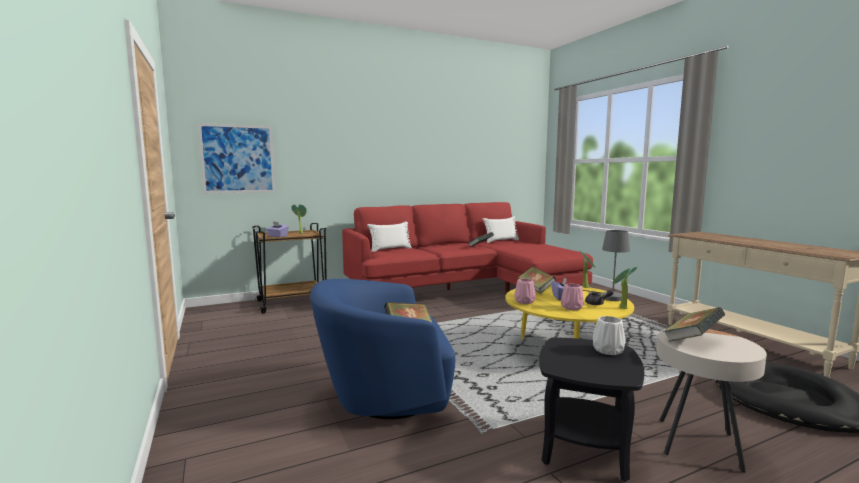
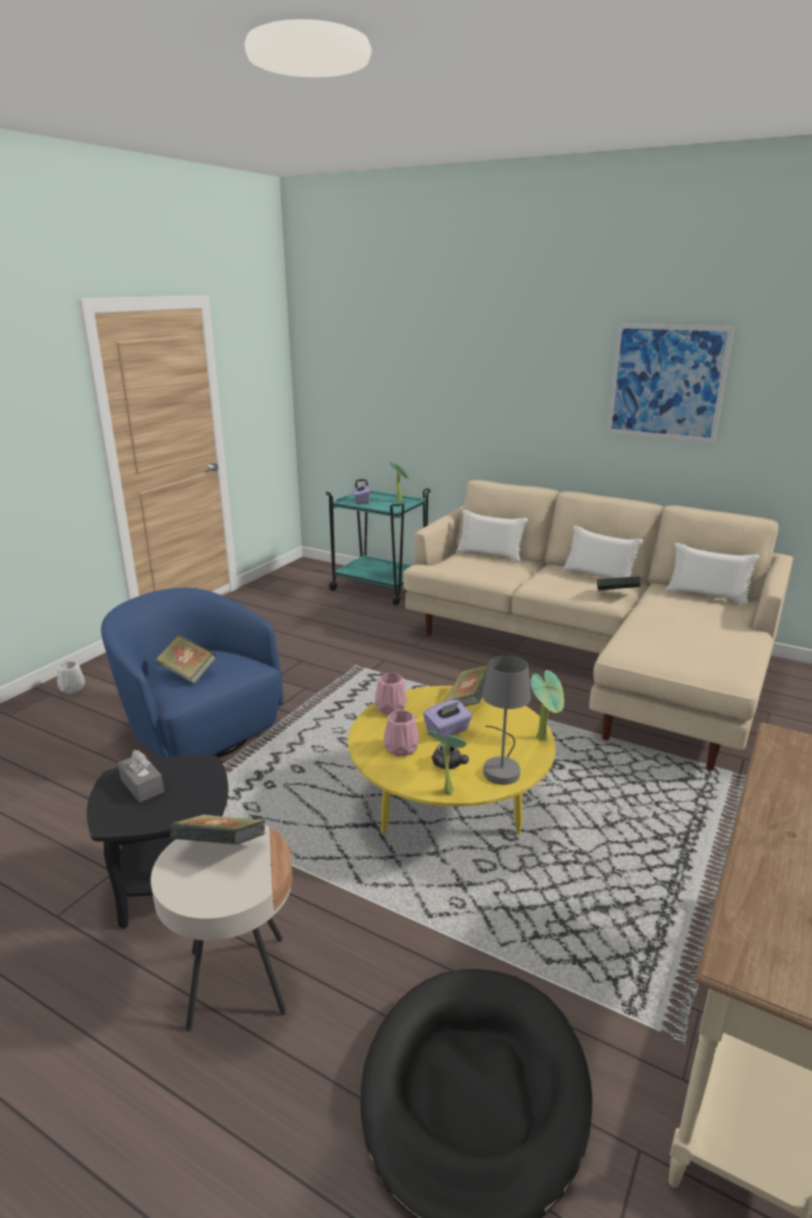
camera: 55 degrees right, 15 degrees up
picture [198,123,275,193] -> picture moved to [607,324,734,443]
brown cart [252,223,327,313] -> turquoise cart [326,479,431,605]
red sofa [342,202,593,294] -> beige sofa [403,480,793,770]
white vase [593,316,626,355] -> white vase moved to [57,661,85,694]
none -> grey tissue box [118,750,164,802]
none -> white pillow [563,525,643,578]

